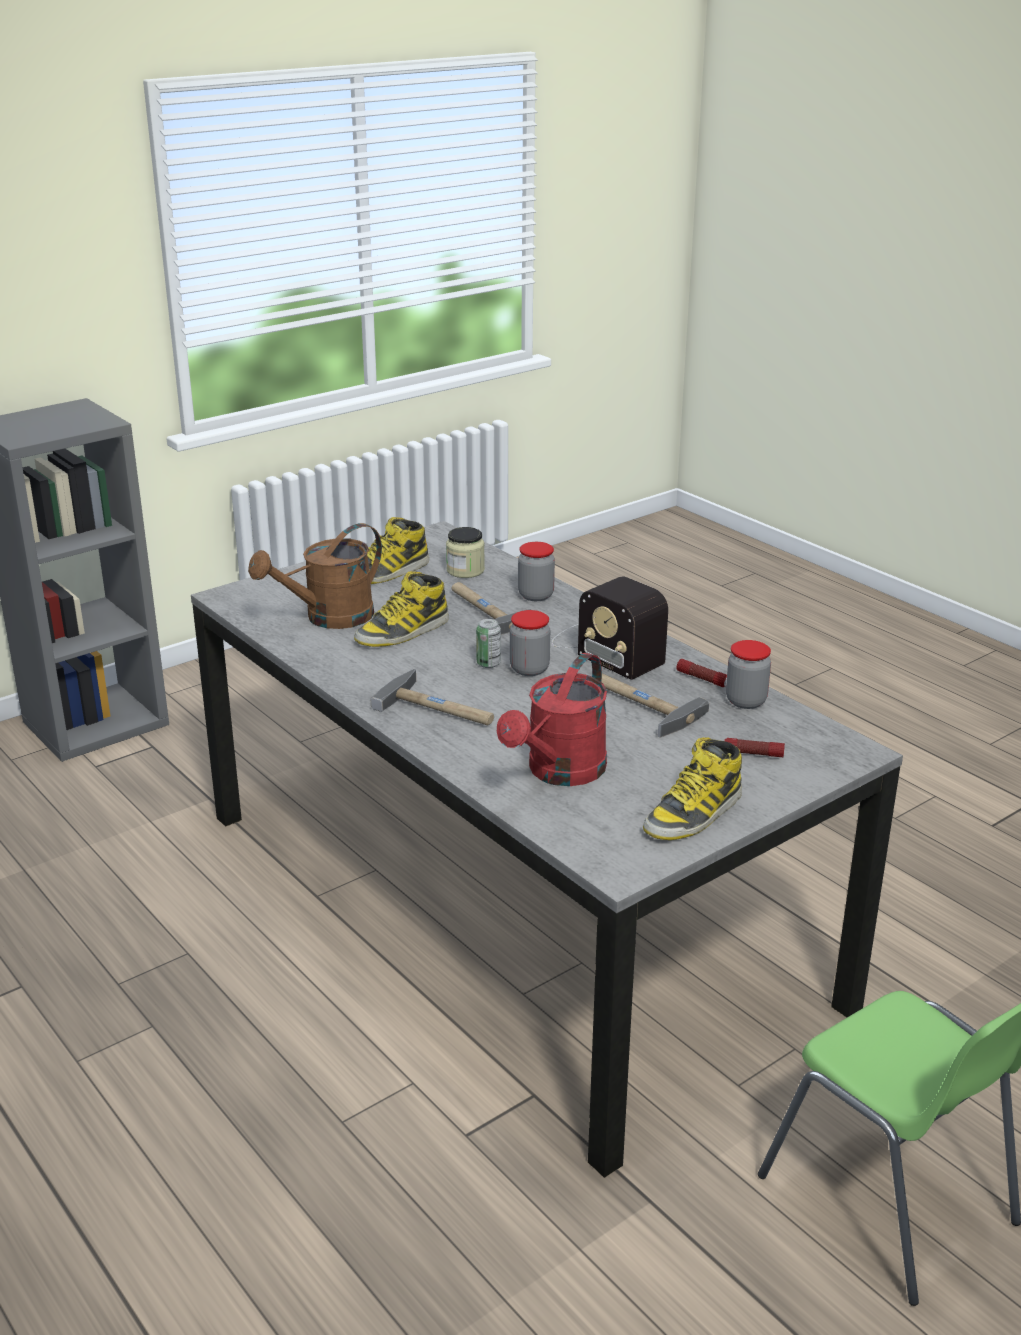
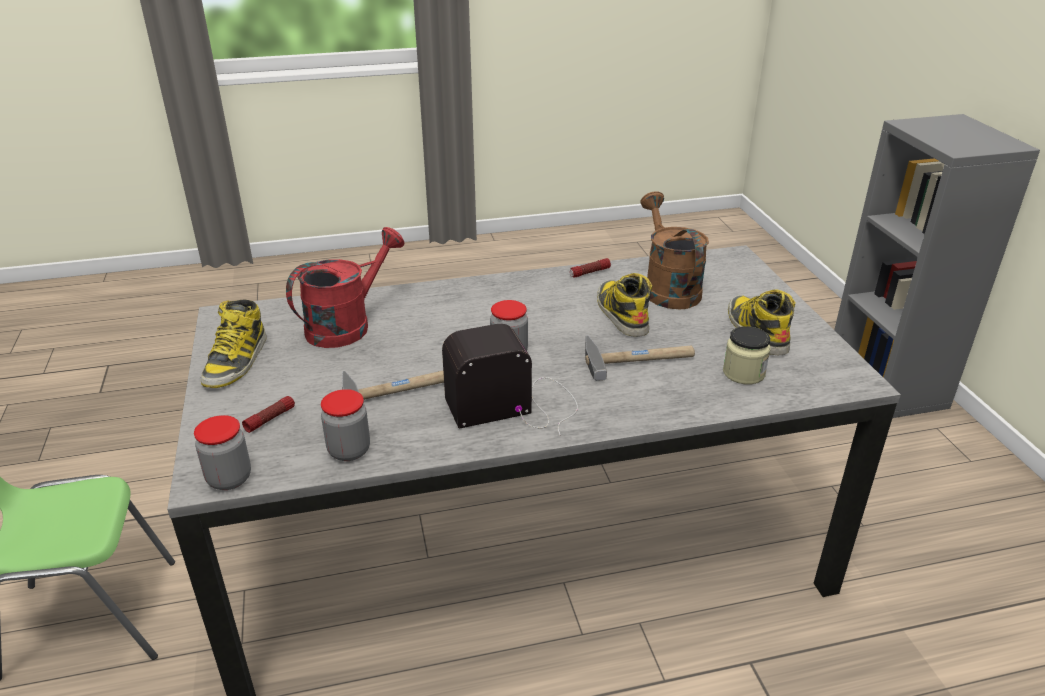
camera: 115 degrees right, 5 degrees up
hammer [371,669,494,725] -> none
can [476,619,501,668] -> none
red watering can [497,653,607,786] -> red watering can turned 75 degrees clockwise [286,227,405,348]
jar [518,542,555,601] -> jar moved to [194,415,251,490]
boot [643,737,742,840] -> boot turned 150 degrees counterclockwise [201,300,267,388]
flashlight [676,659,727,687] -> flashlight moved to [570,258,611,278]

